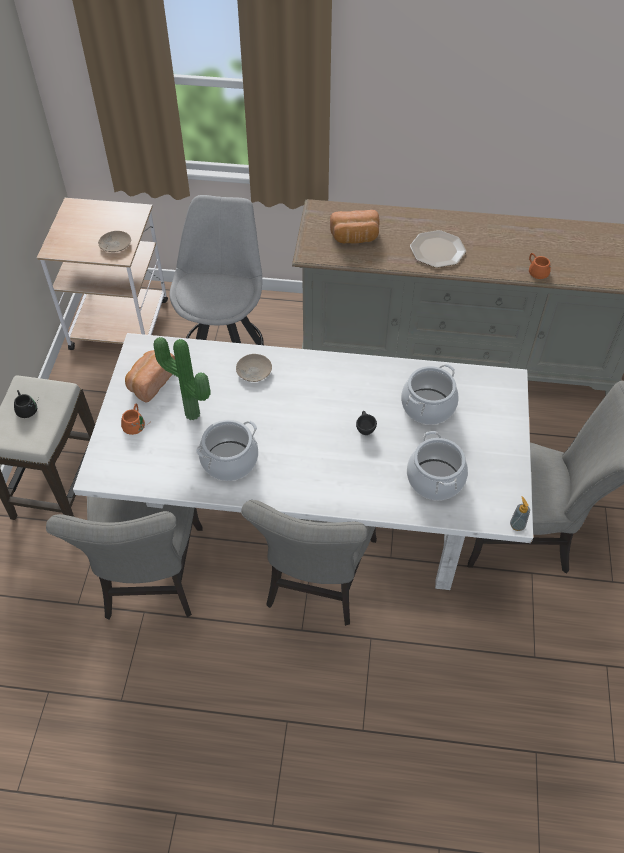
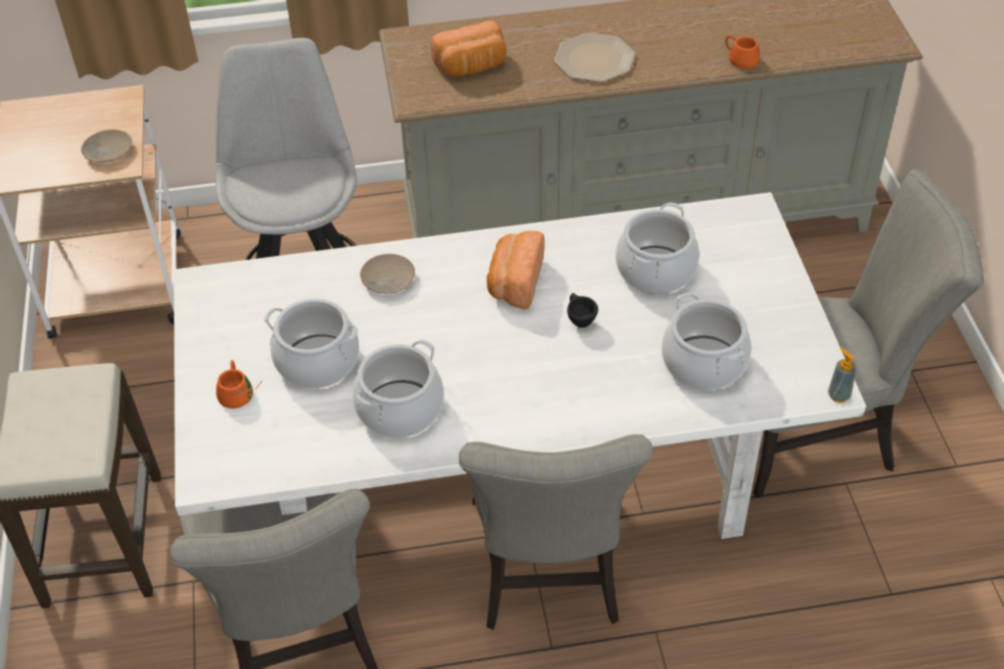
camera: 15 degrees left, 5 degrees down
black mug [14,390,39,418] -> none
bread [125,350,175,403] -> bread moved to [487,231,544,309]
potted plant [154,337,211,420] -> cooking pot [264,299,359,388]

